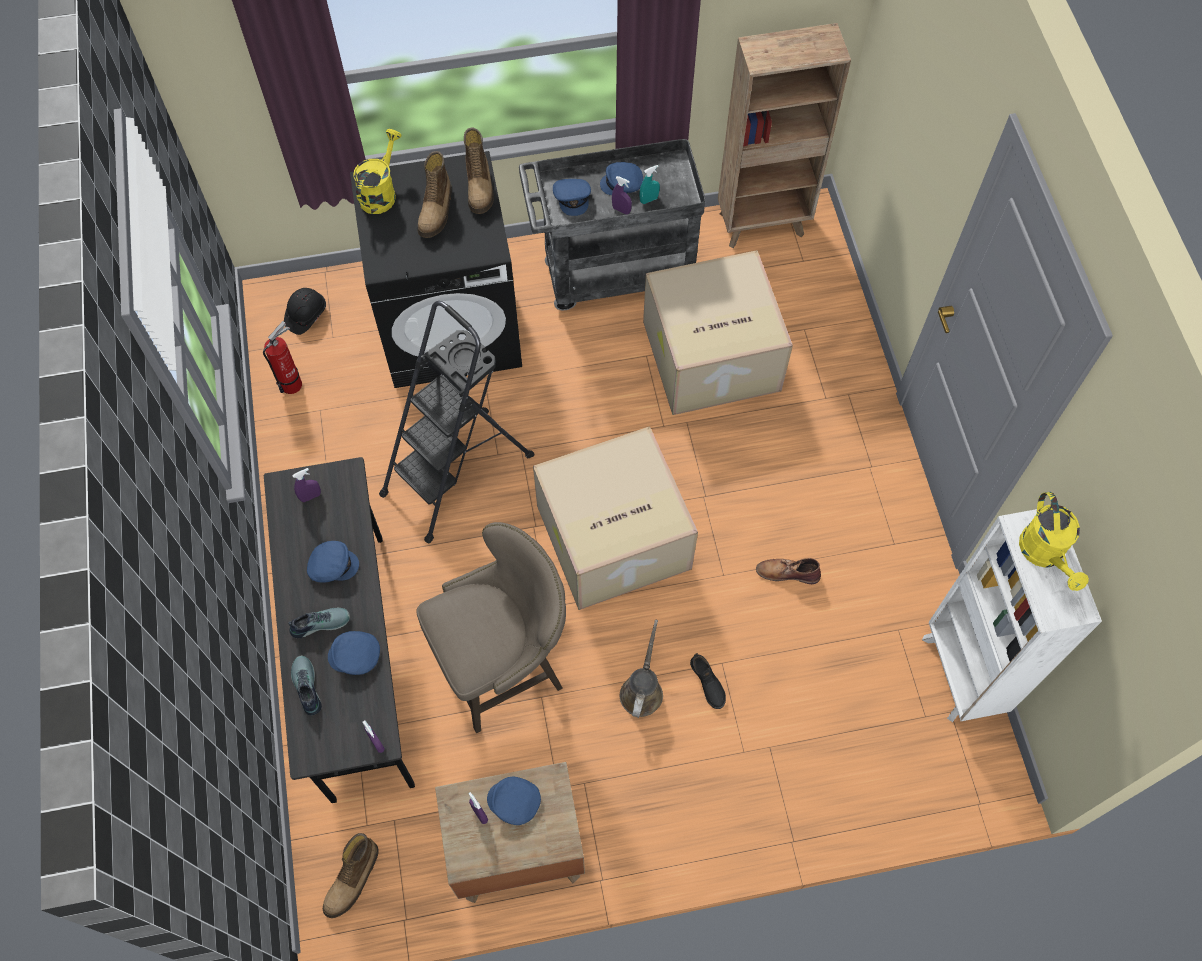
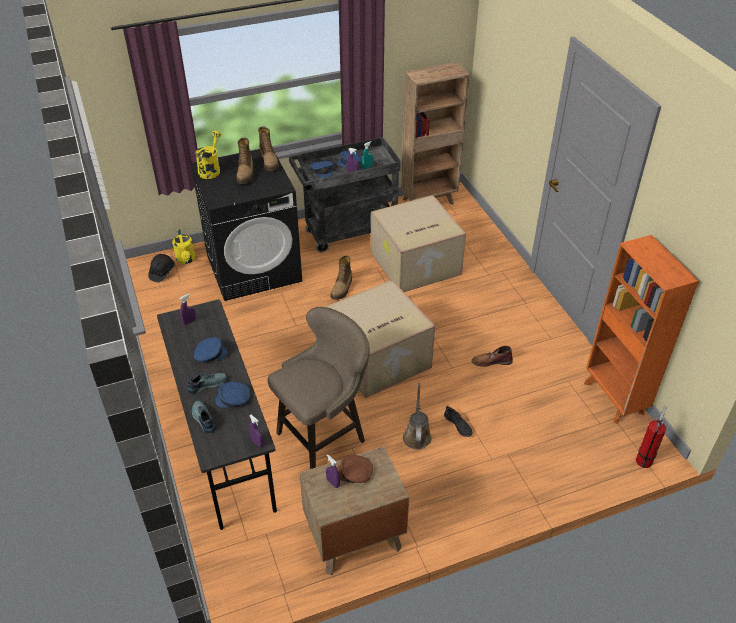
camera: 10 degrees left, 20 degrees down
fire extinguisher [263,321,302,394] -> fire extinguisher moved to [636,406,667,468]
boot [323,833,379,918] -> boot moved to [330,255,352,300]
step ladder [379,301,535,543] -> none
blue cap [487,777,541,825] -> brown cap [337,455,373,483]
white bookcase [922,509,1102,722] -> orange bookcase [584,235,699,424]
yellow watering can [1019,492,1089,591] -> yellow watering can moved to [172,229,196,264]

